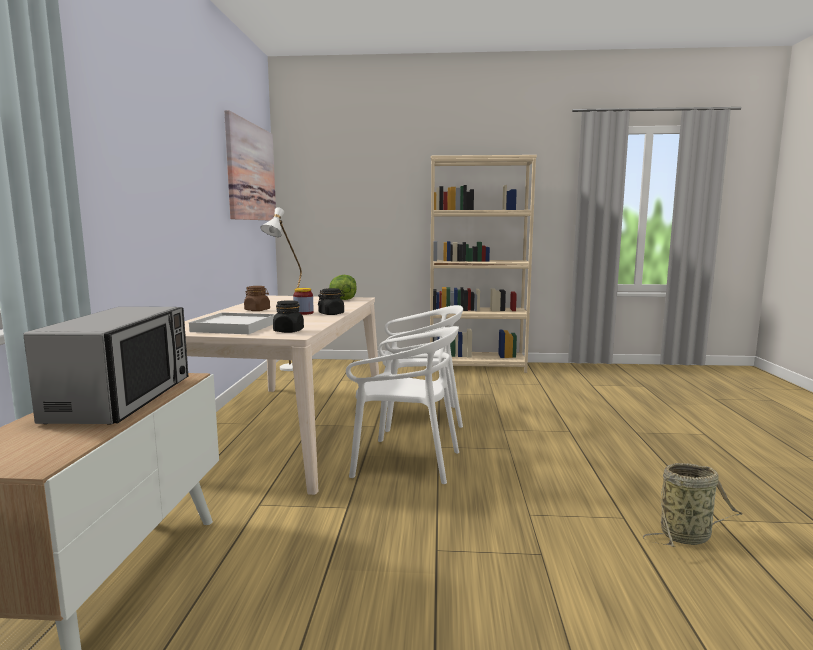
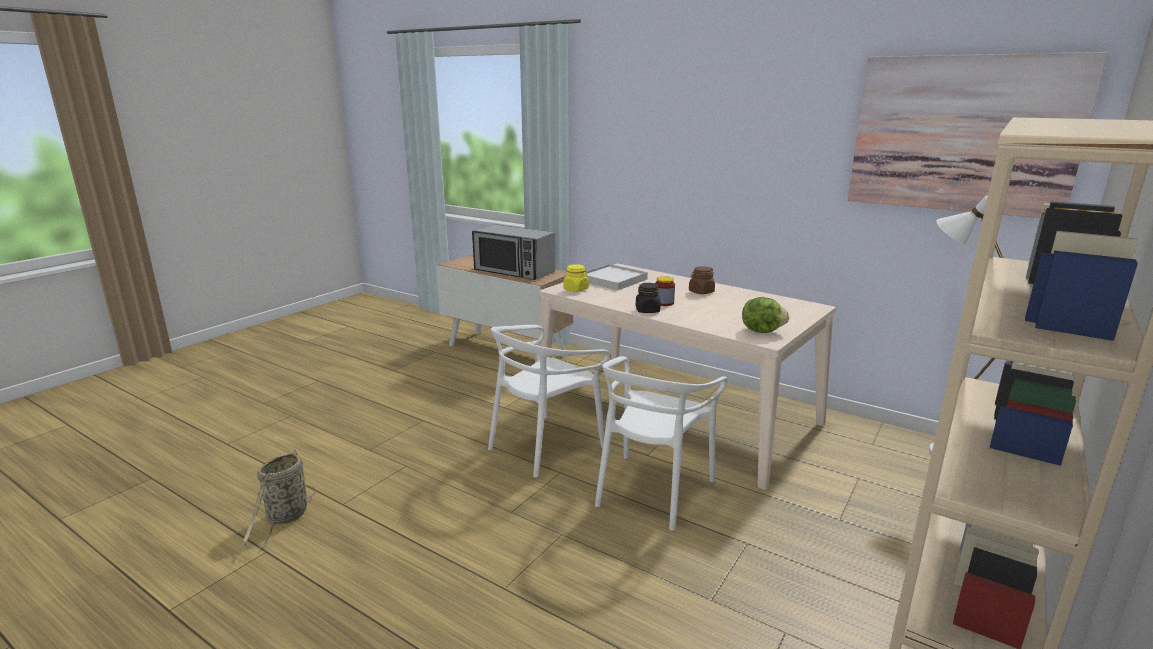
camera: 120 degrees right, 10 degrees up
black jar [273,300,304,333] -> yellow jar [563,264,589,292]

